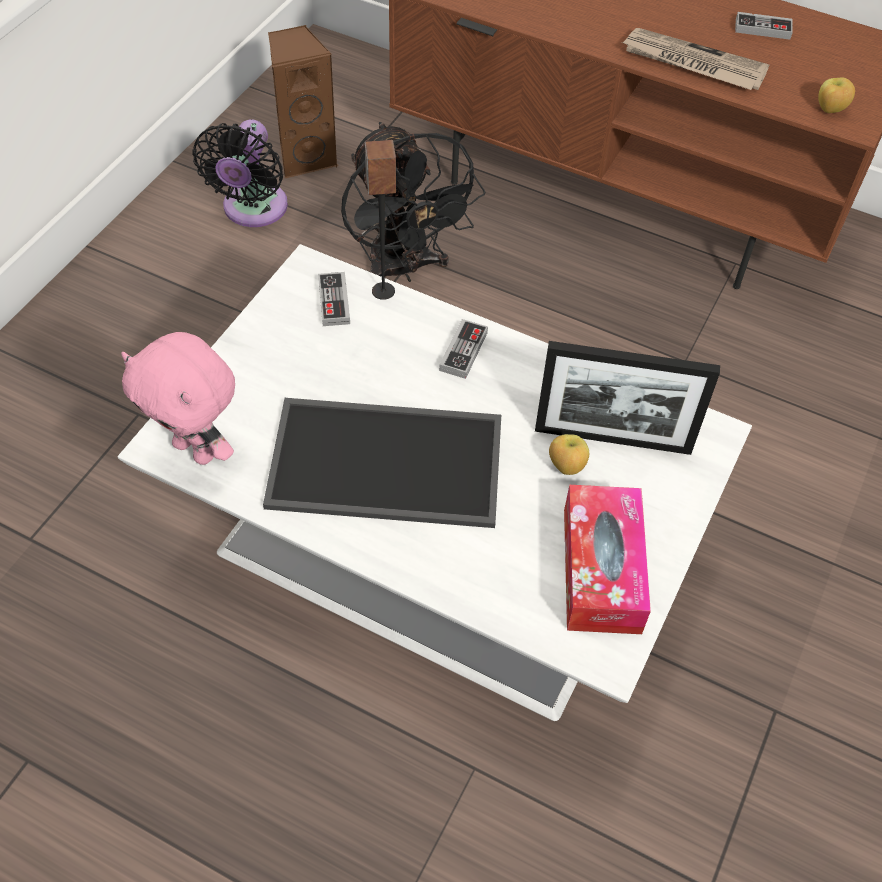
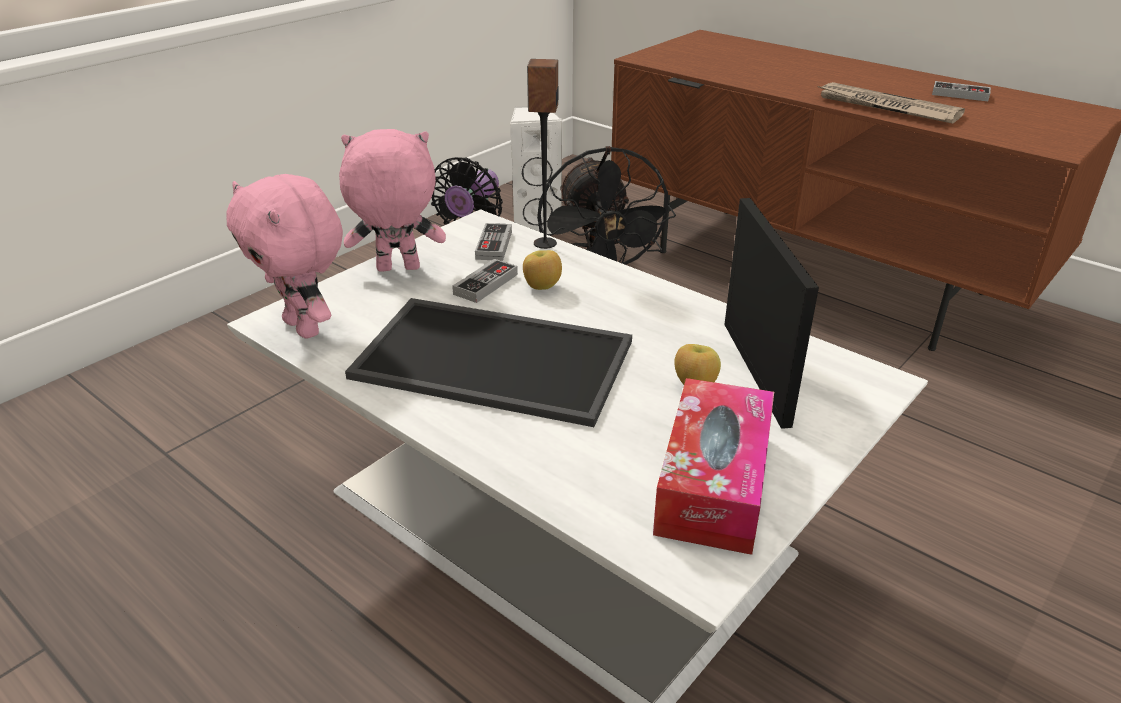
camera: 15 degrees right, 20 degrees down
brown speaker [268,25,338,178] -> white speaker [510,106,563,234]
game controller [439,319,488,379] -> game controller moved to [452,259,518,303]
picture frame [535,341,720,455] -> picture frame turned 120 degrees counterclockwise [724,198,819,429]
apple [818,78,855,113] -> apple moved to [523,250,562,290]
none -> pink plush toy [339,129,446,272]

